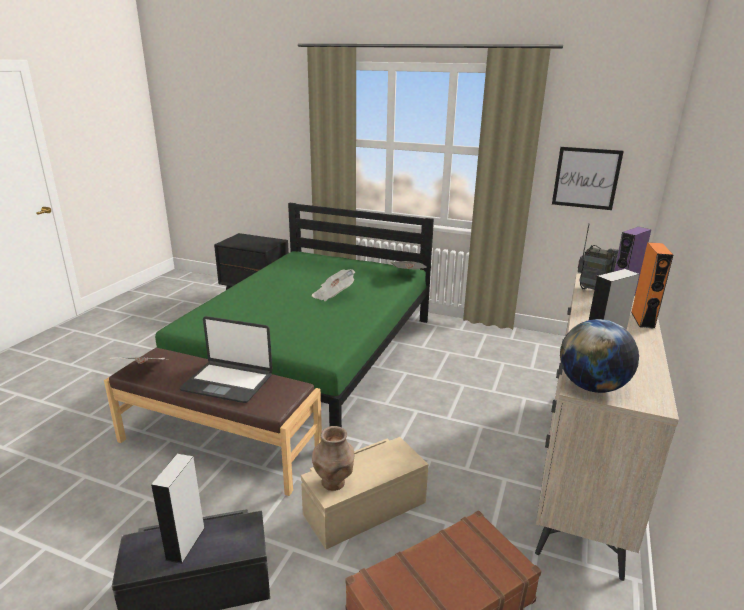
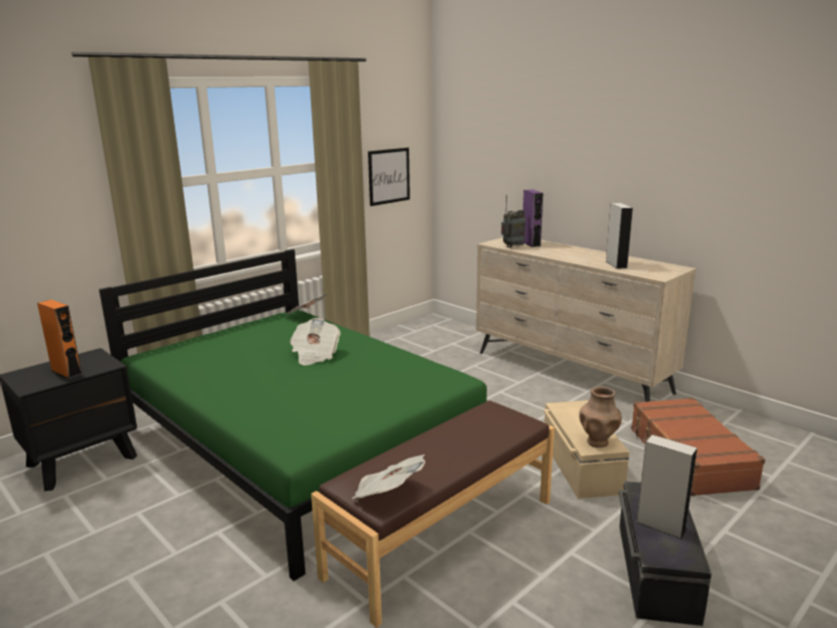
camera: 65 degrees left, 5 degrees down
laptop [179,316,273,403] -> none
globe [560,319,639,393] -> none
orange speaker [631,242,673,329] -> orange speaker moved to [37,300,82,379]

